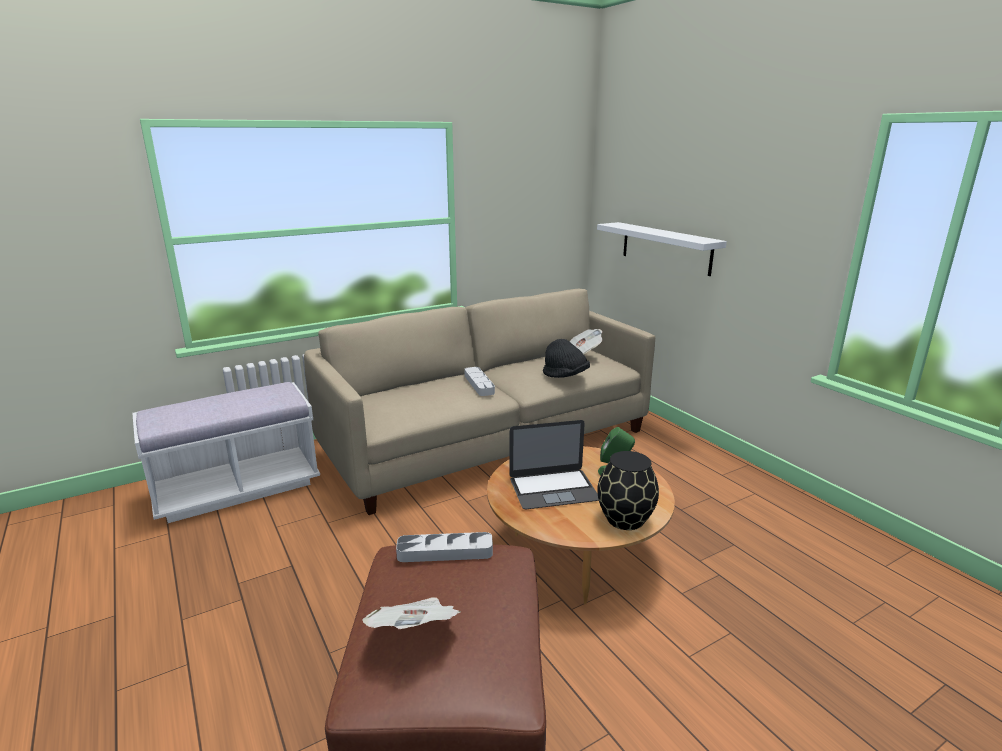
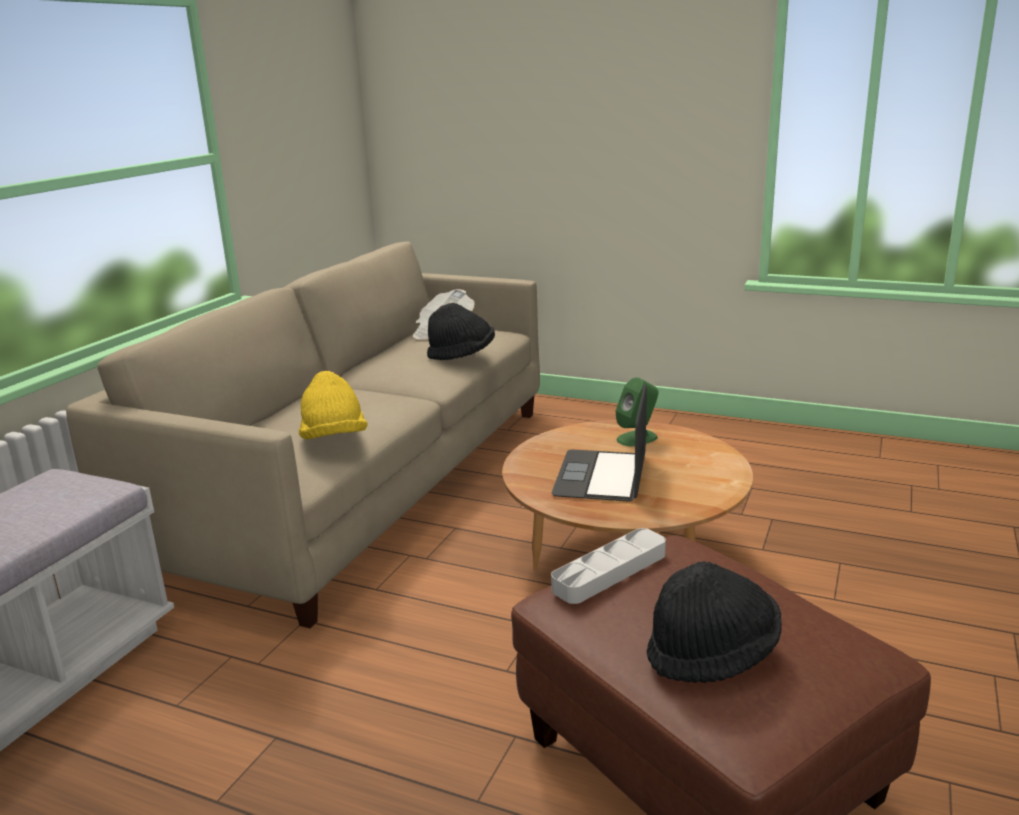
camera: 35 degrees left, 0 degrees up
newspaper [362,597,460,629] -> black hat [647,561,781,683]
grey tray [465,367,495,396] -> none
laptop [509,420,599,509] -> laptop turned 150 degrees clockwise [552,384,647,502]
white shelf [597,222,727,276] -> none
black vase [597,451,659,530] -> none
none -> yellow hat [299,371,368,439]

